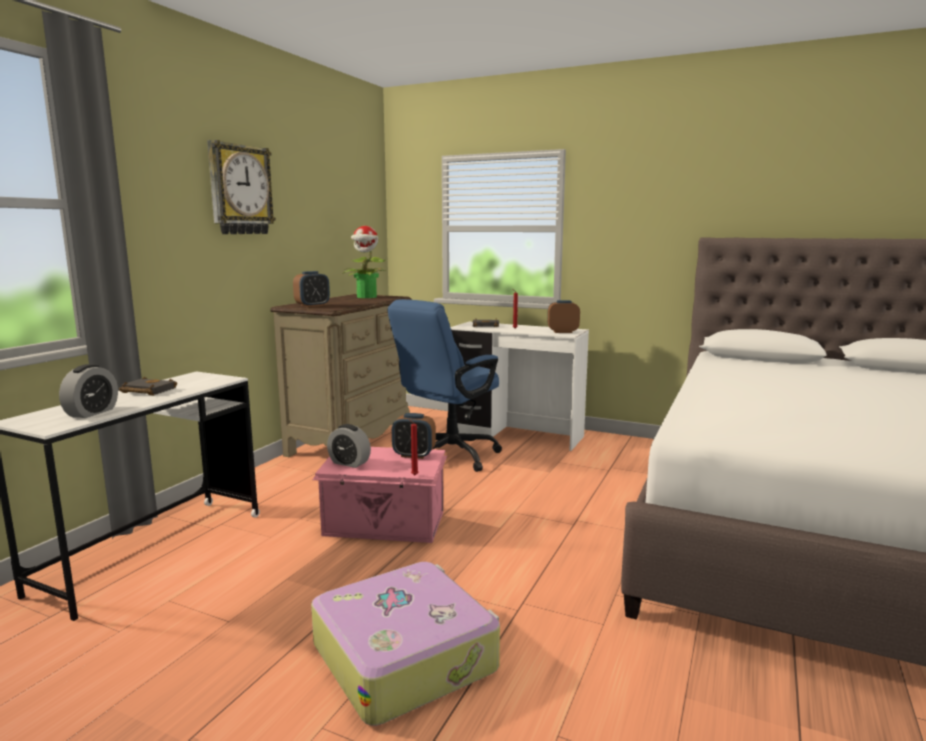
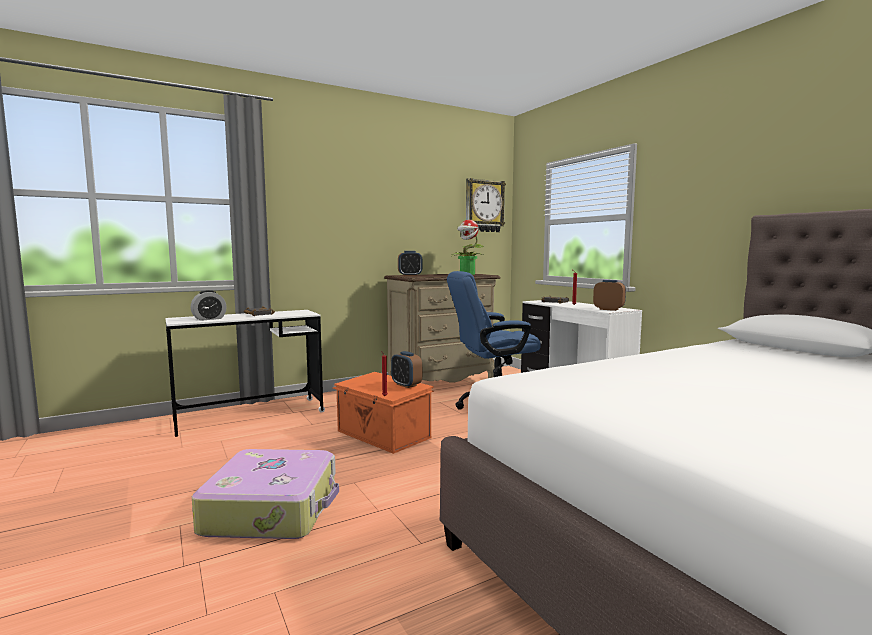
camera: 35 degrees right, 5 degrees down
wall clock [207,140,276,234] -> wall clock moved to [466,178,506,232]
pink storage box [312,447,447,543] -> orange storage box [333,372,434,454]
alarm clock [327,424,371,468] -> none

